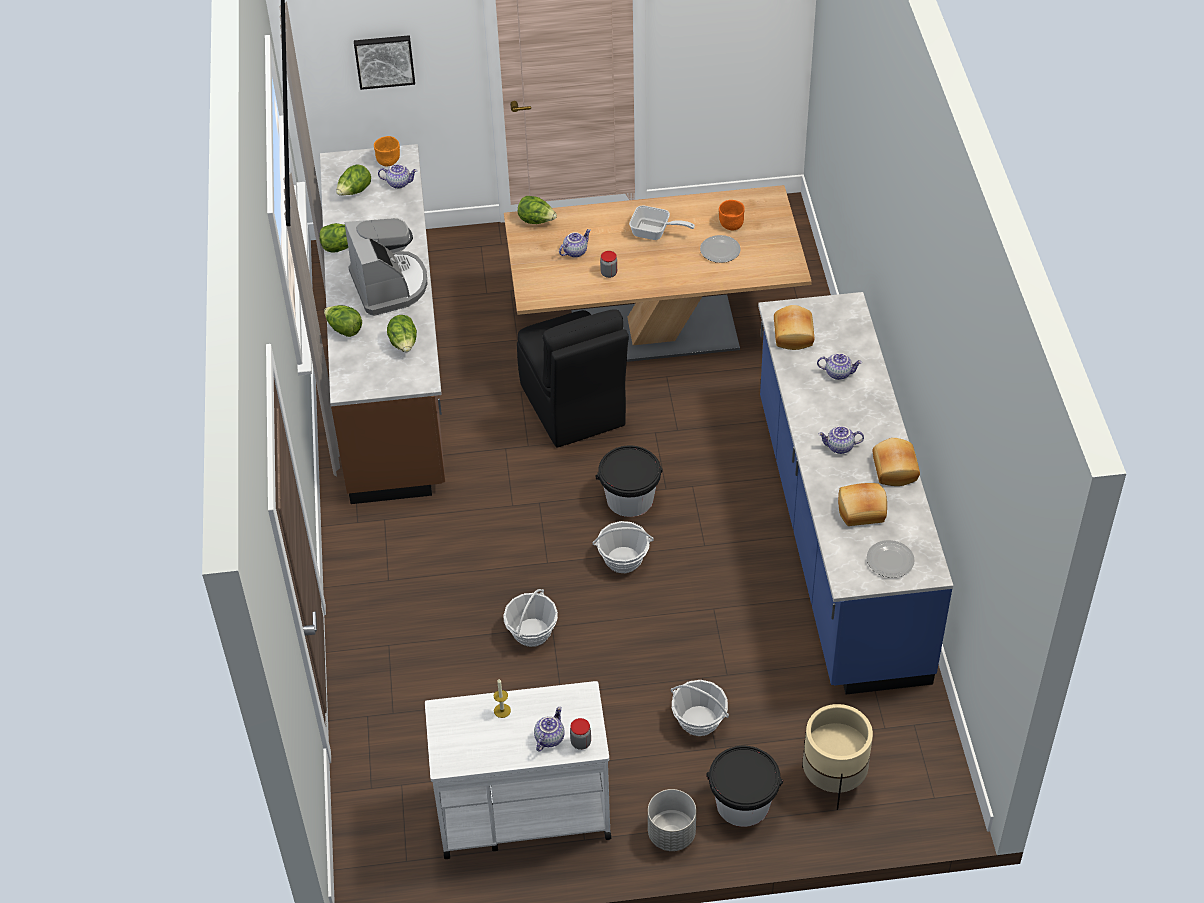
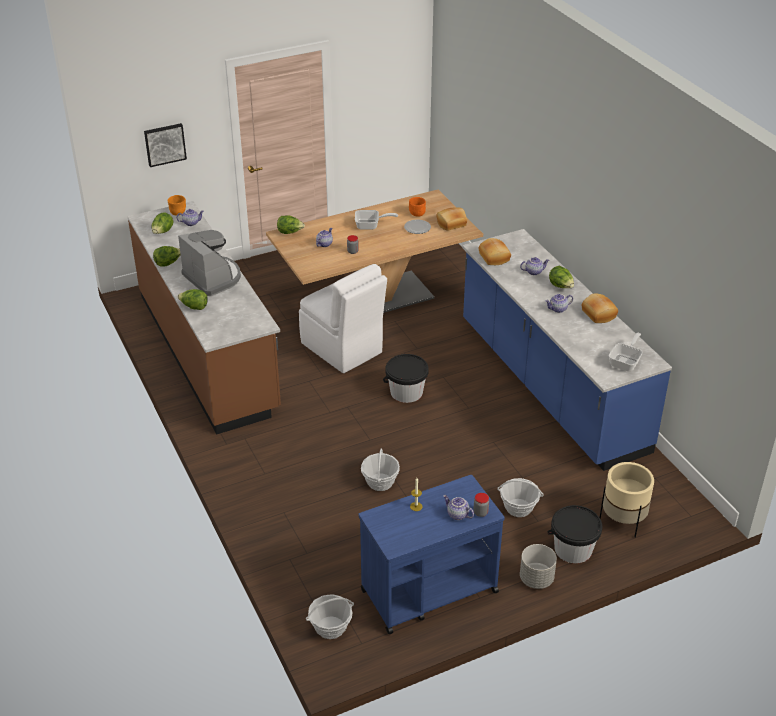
camera: 20 degrees left, 10 degrees down
lettuce [387,315,417,353] -> lettuce moved to [549,266,574,288]
white cart [425,681,611,859] -> blue cart [359,475,505,634]
black chair [517,309,628,448] -> white chair [299,264,387,373]
teapot [534,707,565,752] -> teapot turned 60 degrees counterclockwise [443,495,474,520]
basket [593,521,654,573] -> basket moved to [306,594,354,639]
bread [838,483,887,526] -> bread moved to [436,207,467,231]
plate [867,540,915,578] -> frying pan [609,333,643,371]

